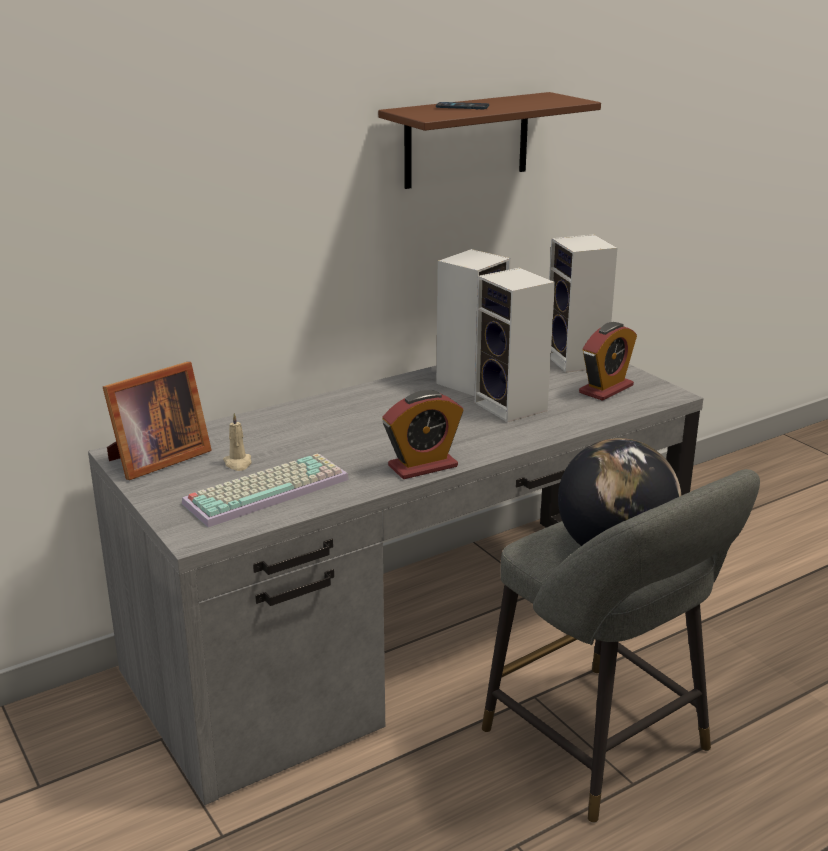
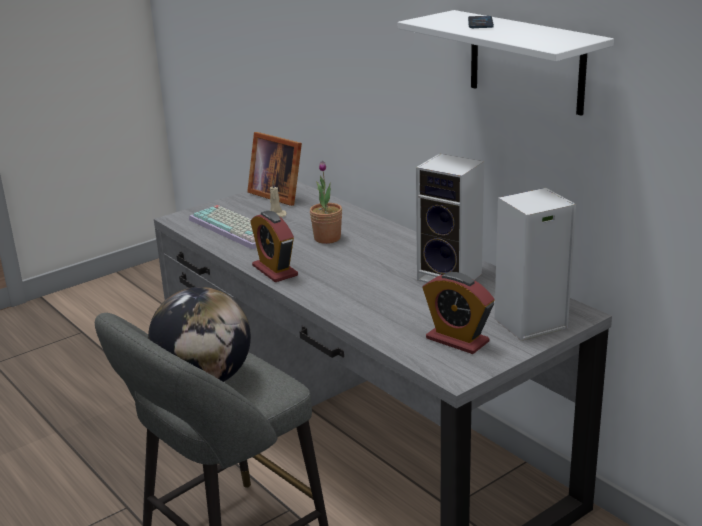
camera: 85 degrees right, 0 degrees up
brown shelf [378,92,601,189] -> white shelf [398,10,614,116]
speaker [475,268,555,422] -> none
none -> potted plant [310,161,342,244]

